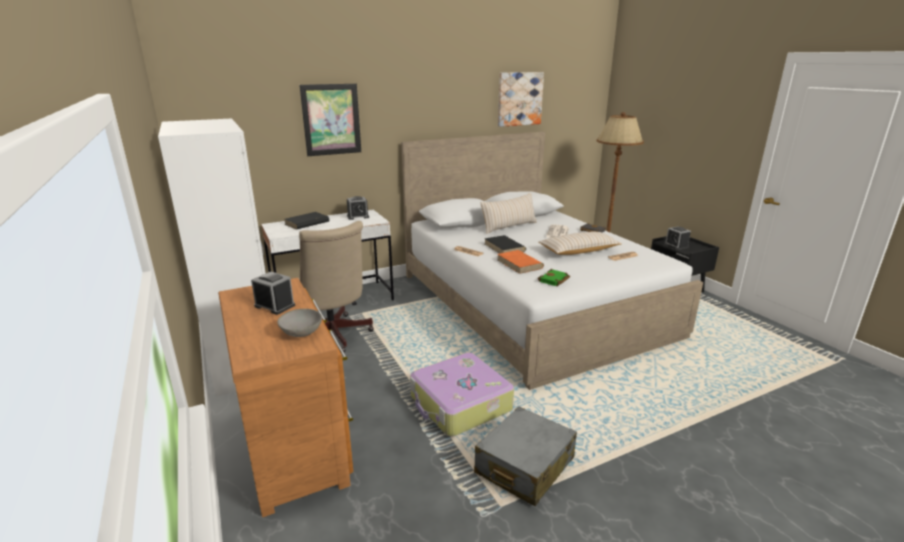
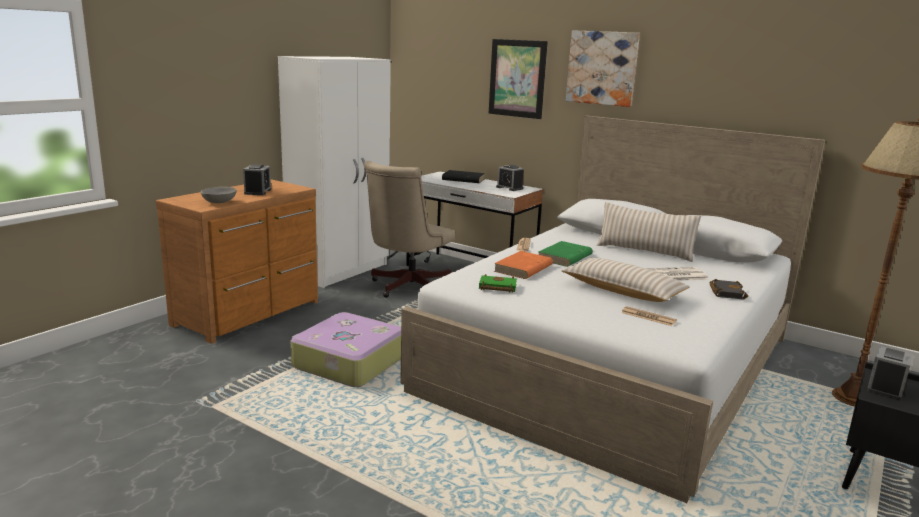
camera: 60 degrees right, 5 degrees down
grey suitcase [474,406,577,506] -> none
black book [485,235,526,254] -> green book [538,241,593,267]
picture [498,72,544,127] -> picture moved to [566,30,640,107]

